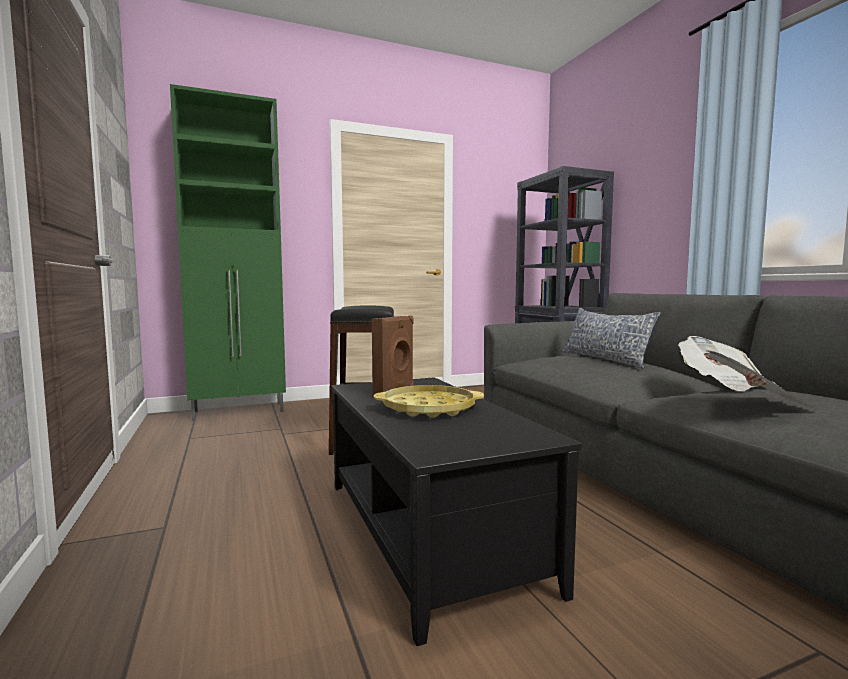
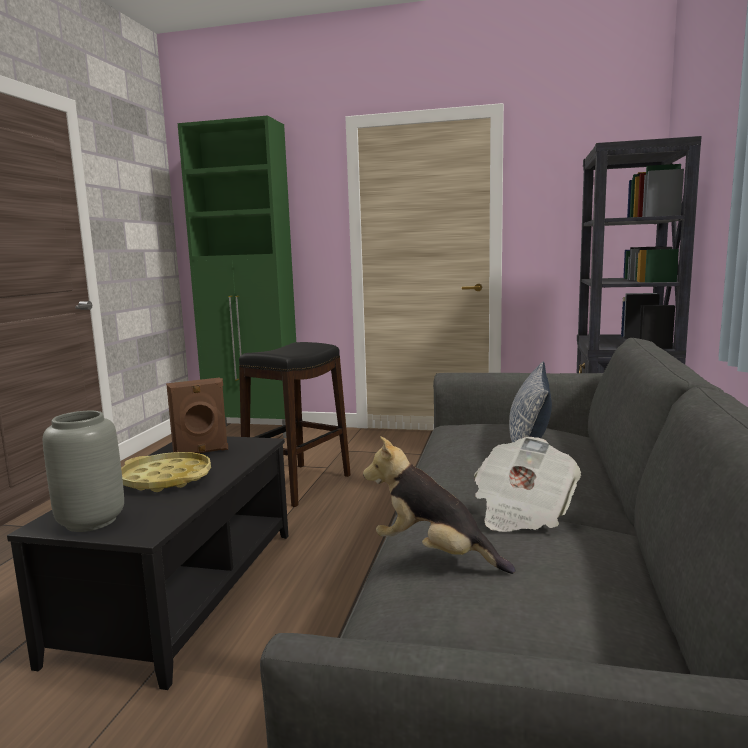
camera: 35 degrees right, 5 degrees up
newspaper [707,351,819,409] -> plush toy [363,436,515,574]
none -> grey vase [43,411,124,532]

